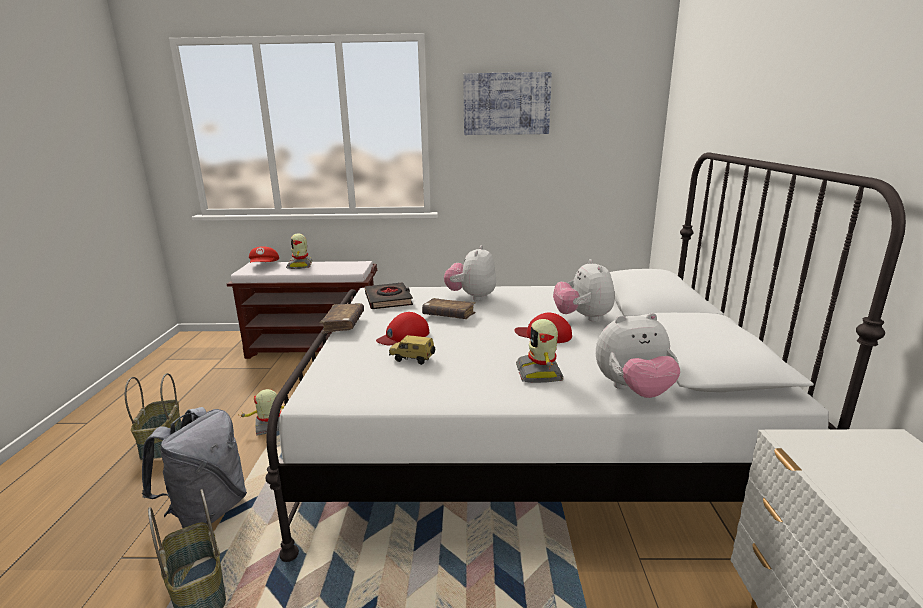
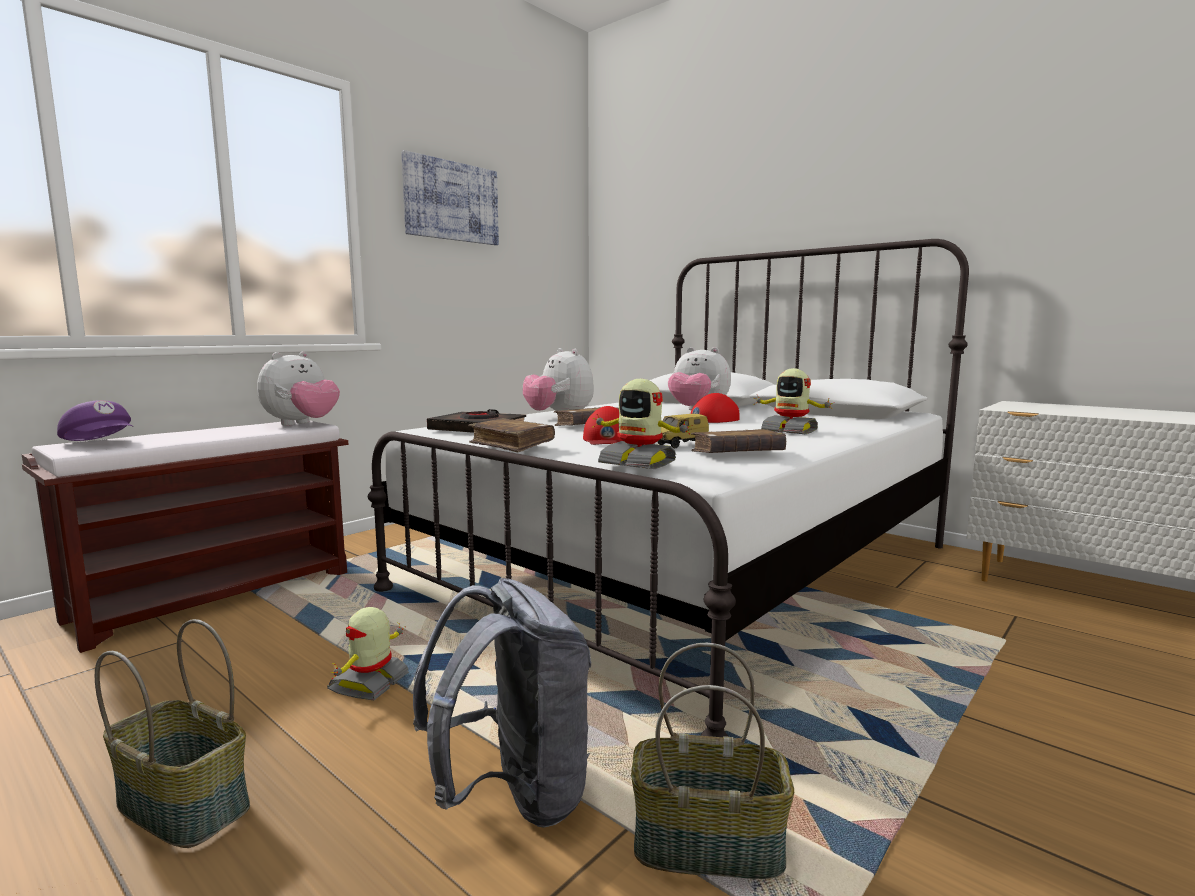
camera: 50 degrees left, 10 degrees down
red cap [249,246,279,263] -> purple cap [57,400,133,441]
toy robot [286,233,313,269] -> toy robot moved to [592,379,693,469]
plush toy [596,313,680,398] -> plush toy moved to [257,352,340,426]
none -> brown book [691,429,786,453]

